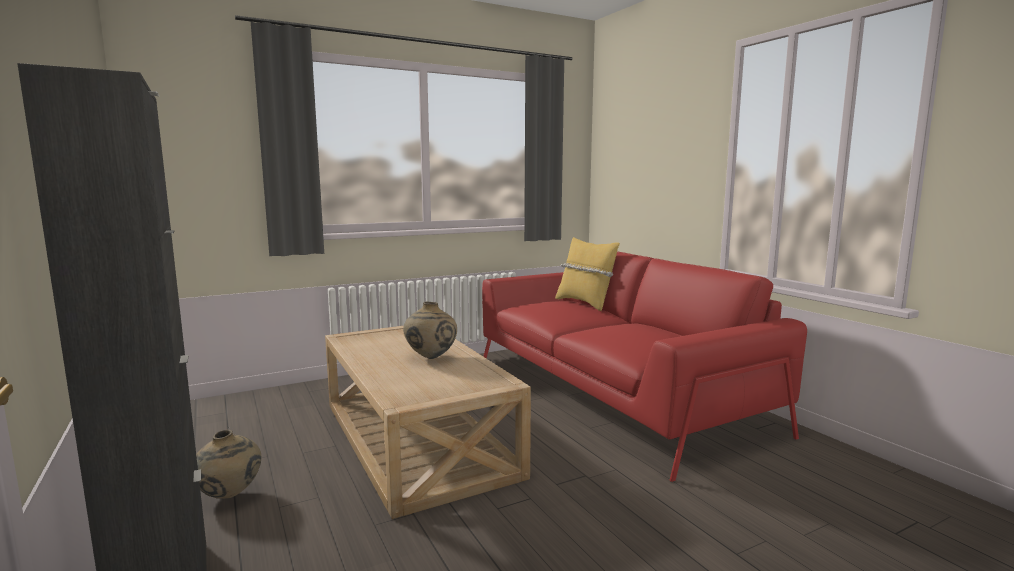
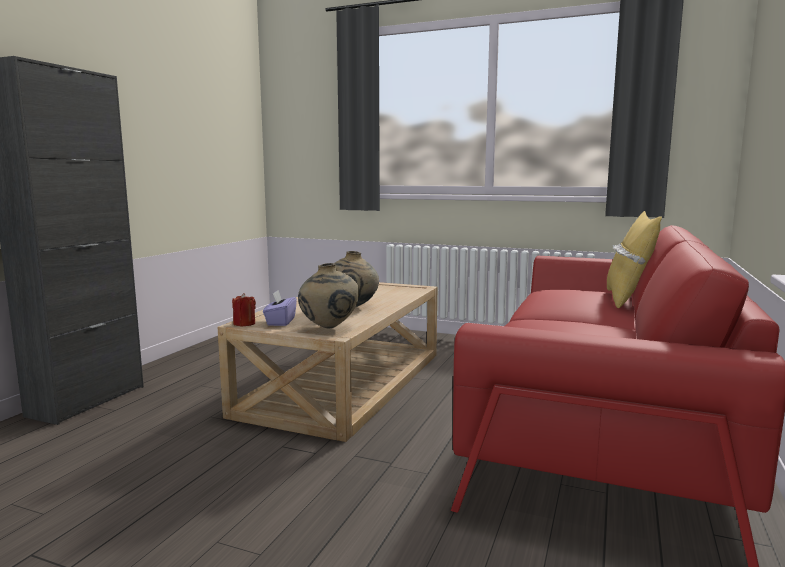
camera: 50 degrees right, 0 degrees up
beige vase [196,430,261,499] -> beige vase moved to [298,263,359,328]
none -> red candle [232,293,256,327]
none -> purple tissue box [263,290,297,326]

